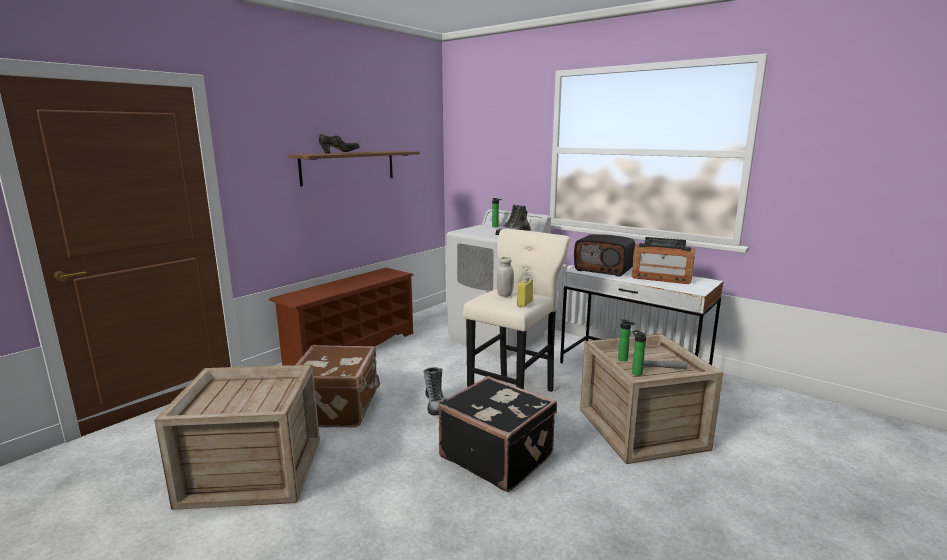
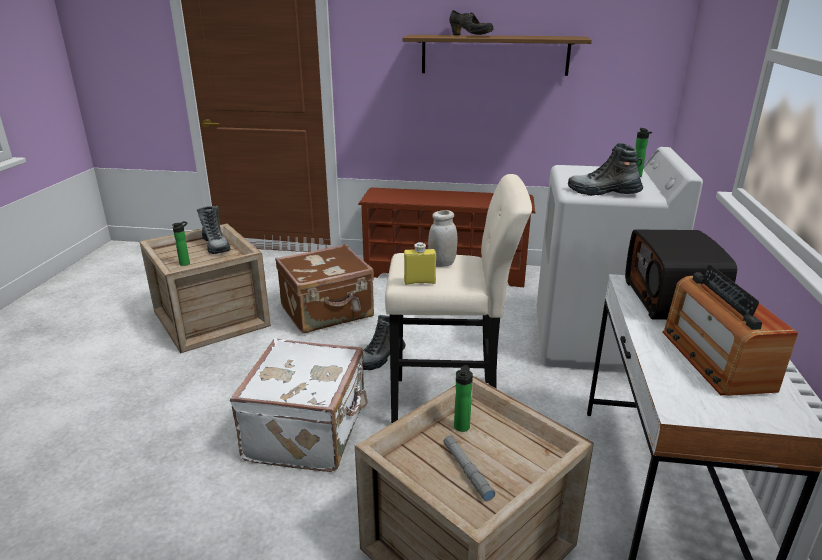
camera: 60 degrees right, 10 degrees up
black suitcase [438,376,557,492] -> white suitcase [230,339,368,472]
bottle [632,330,646,376] -> bottle moved to [173,221,190,266]
none -> boot [197,206,231,254]

